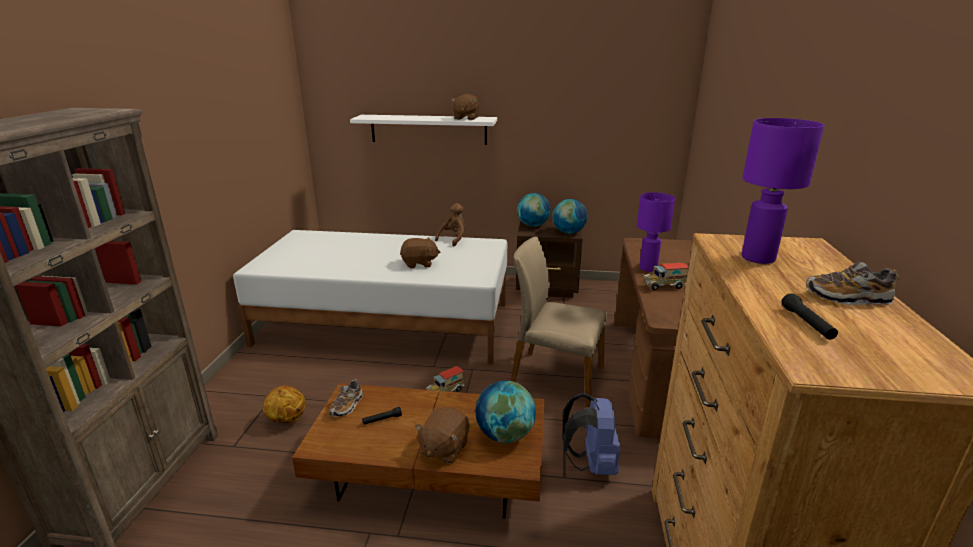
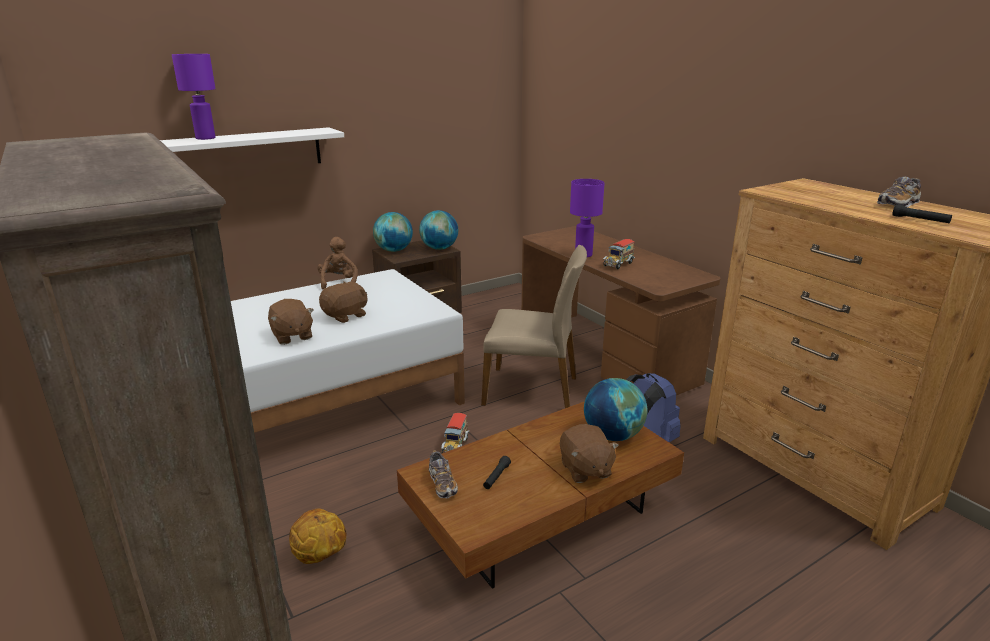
camera: 40 degrees left, 0 degrees up
brown plush toy [451,94,480,120] -> brown plush toy moved to [268,299,314,345]
beige chair [511,237,607,407] -> beige chair turned 150 degrees counterclockwise [481,245,587,408]
purple table lamp [742,118,824,264] -> purple table lamp moved to [172,54,216,140]

